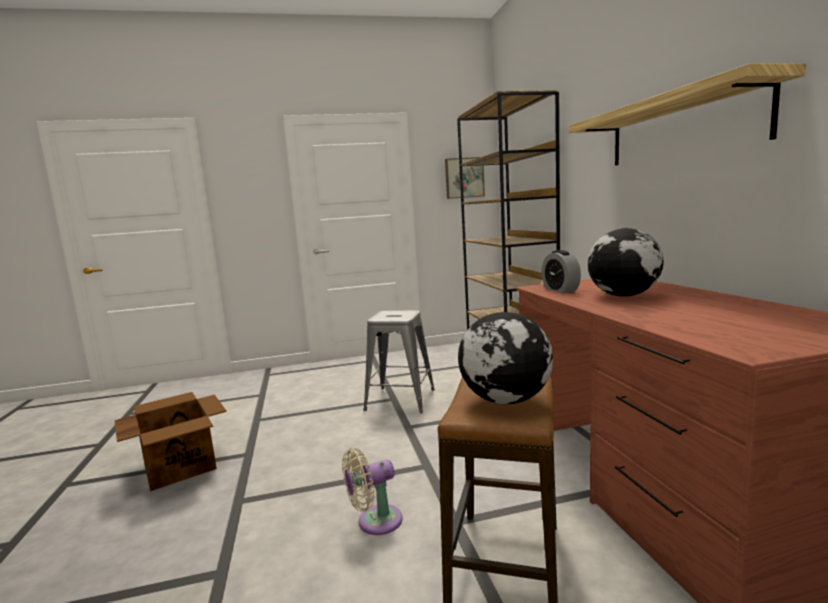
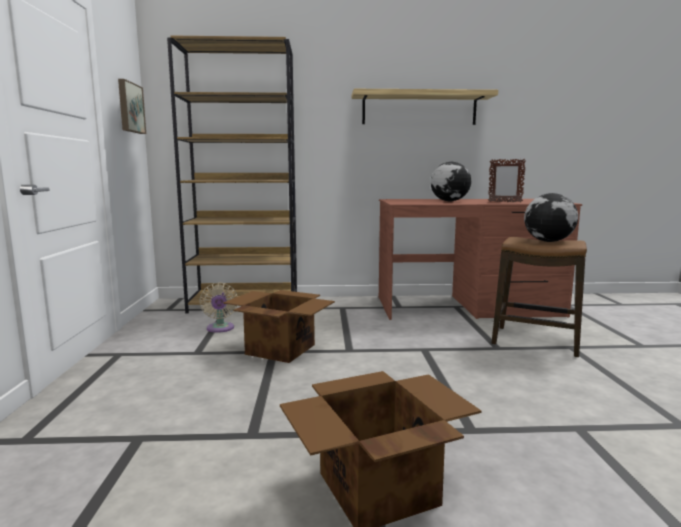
camera: 80 degrees left, 0 degrees up
beige fan [342,448,403,535] -> beige fan moved to [199,282,238,333]
grey stool [364,310,435,413] -> cardboard box [223,290,335,363]
alarm clock [541,250,581,293] -> none
none -> picture frame [489,159,526,202]

